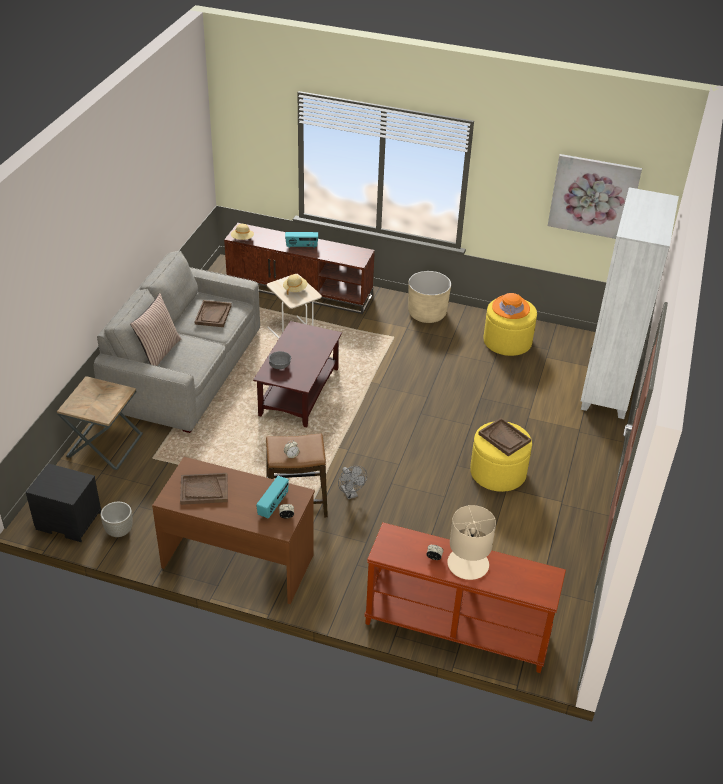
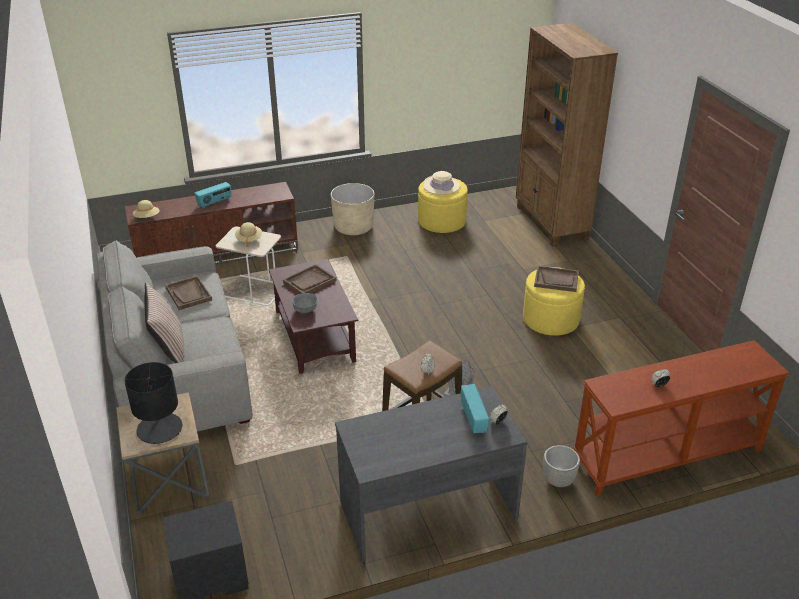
camera: 35 degrees left, 5 degrees down
grey planter [101,502,132,537] -> grey planter moved to [543,445,580,487]
brown desk [152,457,315,604] -> grey desk [335,386,527,562]
brown tray [180,473,228,505] -> brown tray moved to [283,264,336,294]
beige table lamp [447,505,496,580] -> none
orange hat [492,293,530,319] -> beige hat [423,171,460,195]
picture [548,154,642,239] -> none
white bookcase [581,187,679,419] -> brown bookcase [516,23,618,246]
none -> black table lamp [125,362,182,444]

